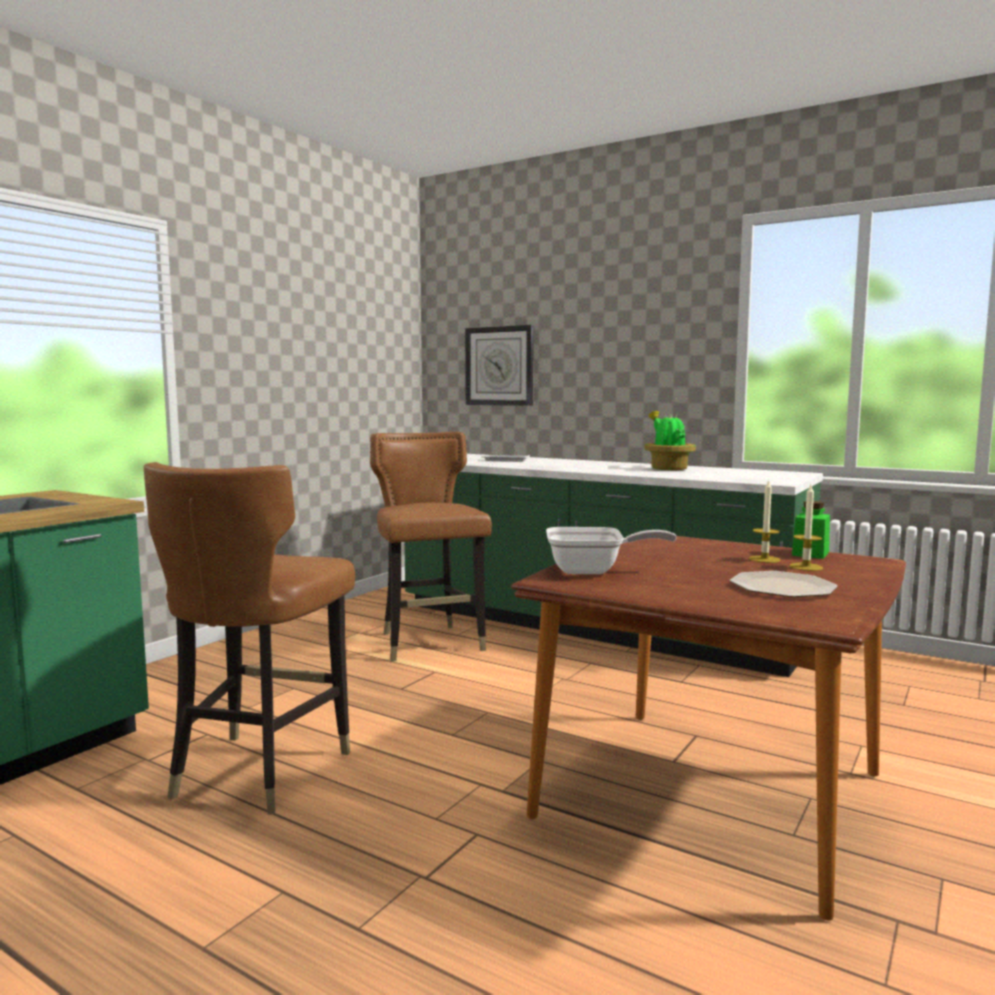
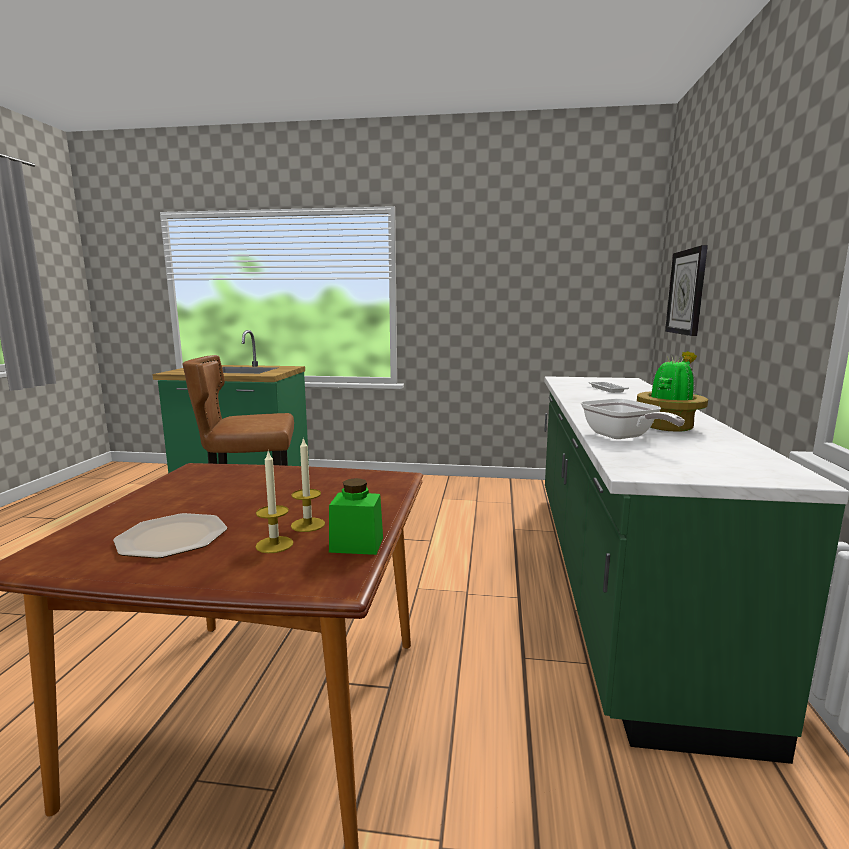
camera: 65 degrees right, 5 degrees up
brown chair [370,432,492,662] -> none
frying pan [546,527,677,574] -> frying pan moved to [581,399,685,439]

